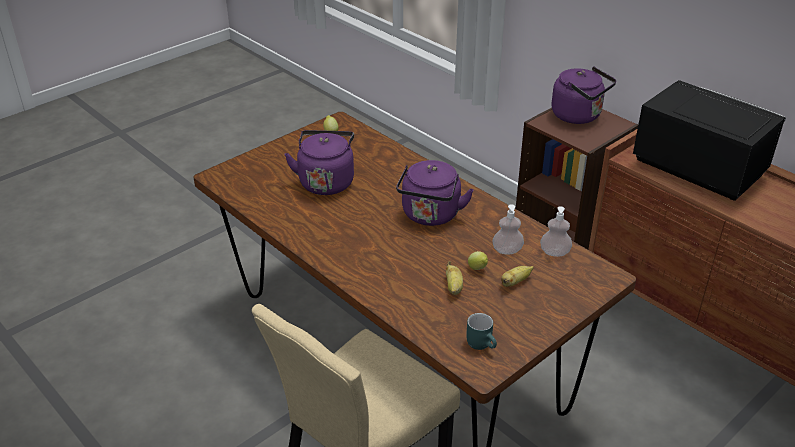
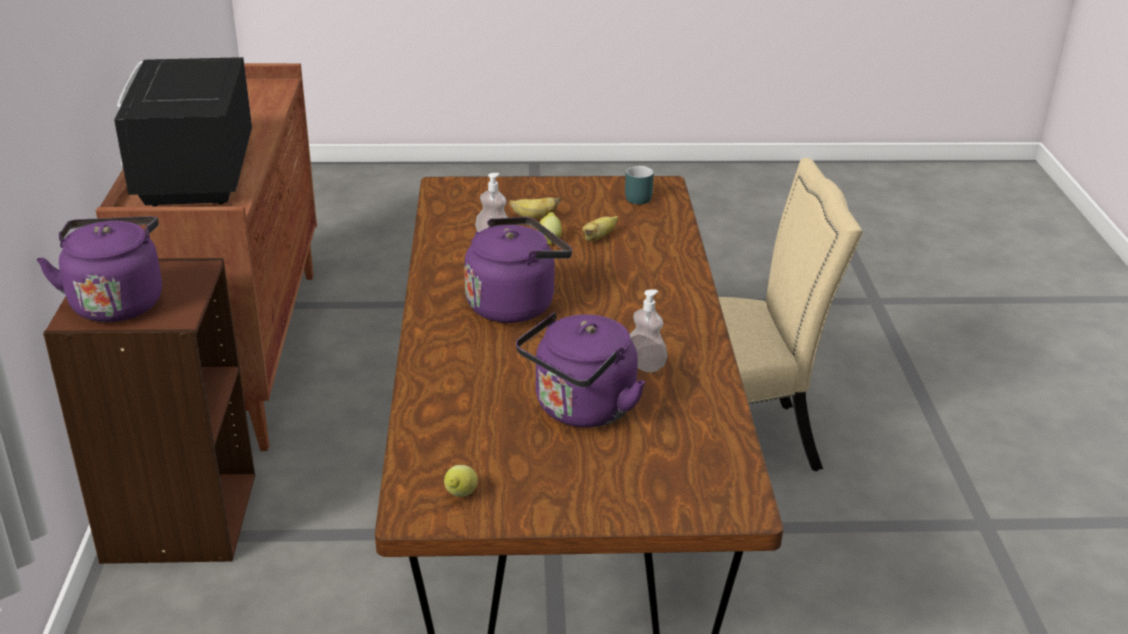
camera: 140 degrees left, 5 degrees down
soap dispenser [540,206,572,257] -> soap dispenser moved to [630,290,667,372]

